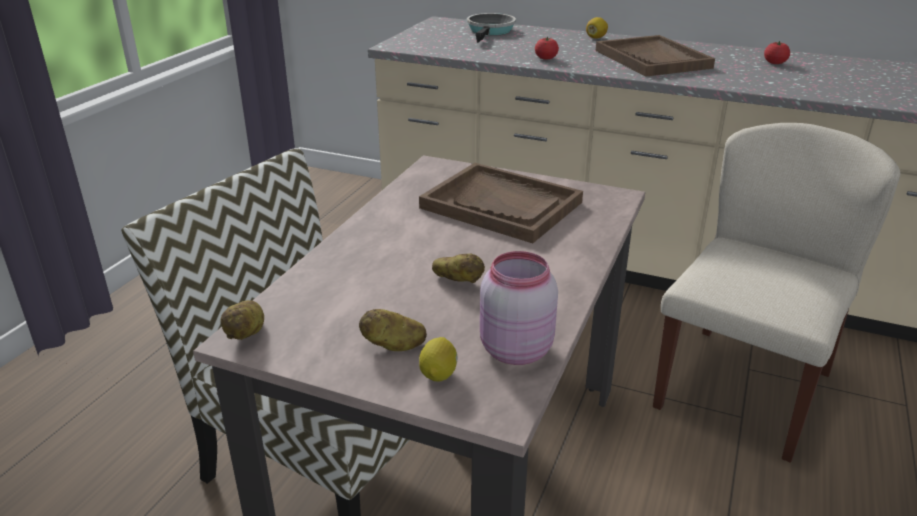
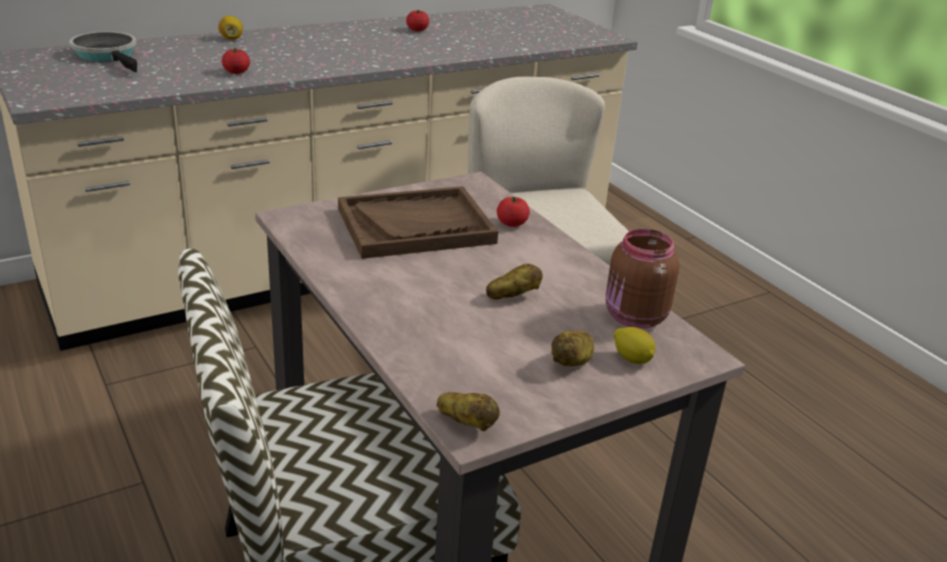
camera: 55 degrees left, 0 degrees up
pink jar [480,251,558,365] -> brown jar [605,229,679,328]
brown tray [596,35,715,77] -> none
none -> tomato [497,197,530,227]

